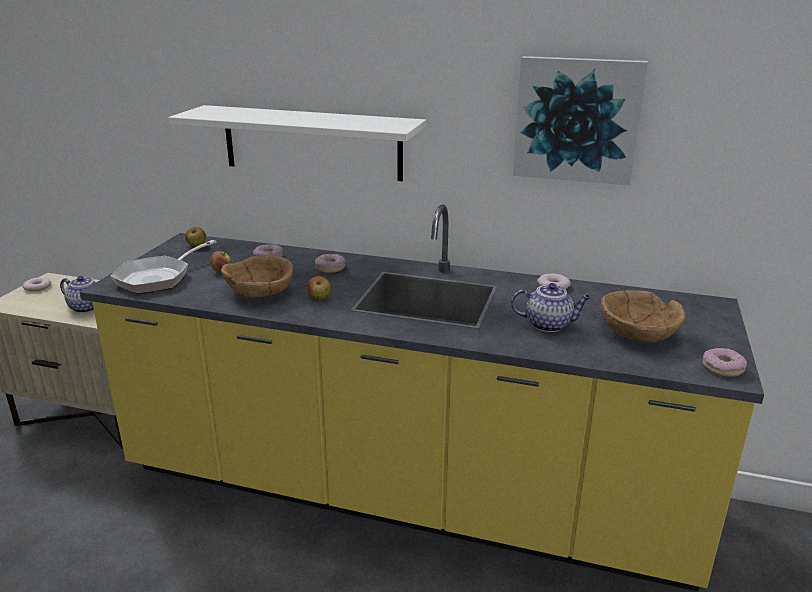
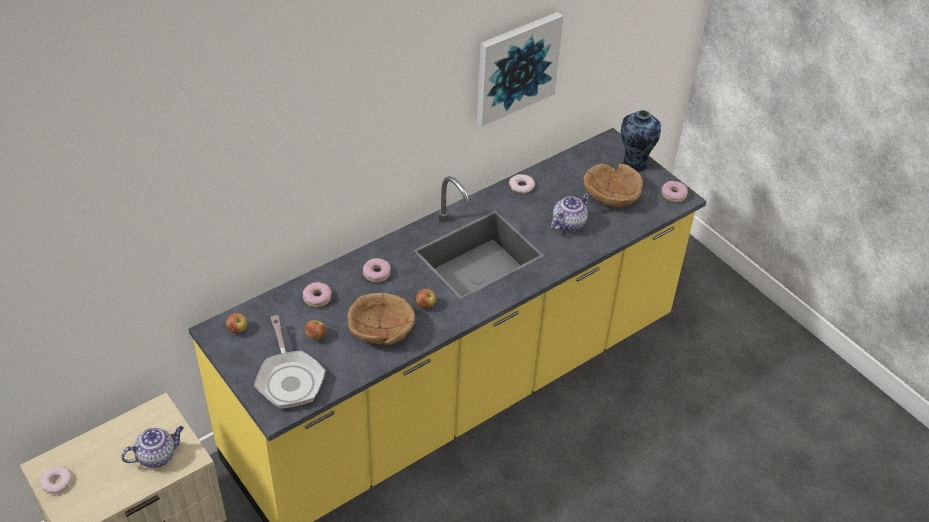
camera: 55 degrees left, 20 degrees up
white shelf [168,105,426,181] -> none
none -> vase [621,110,661,172]

